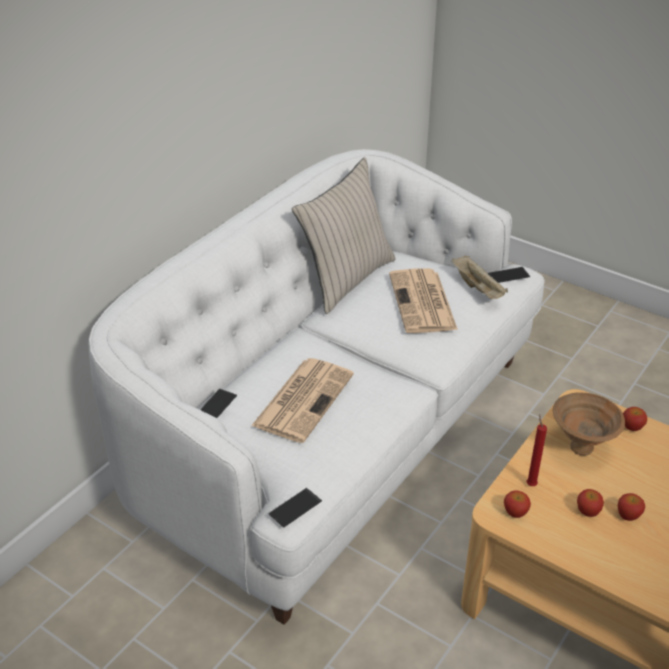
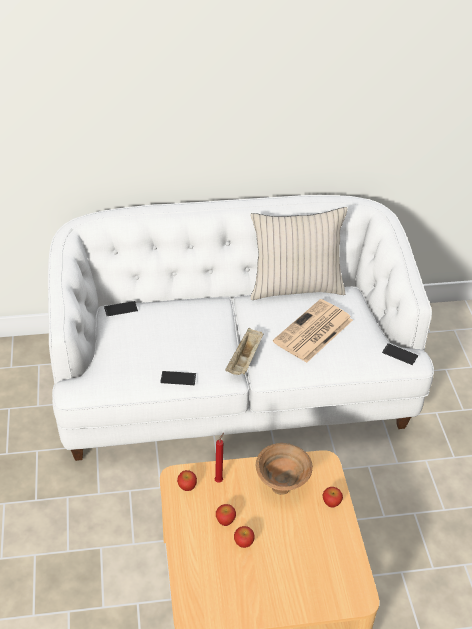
camera: 45 degrees right, 5 degrees up
newspaper [251,358,354,443] -> none
phone [268,488,322,528] -> phone moved to [160,371,196,385]
beige tray [451,256,508,299] -> beige tray moved to [225,328,263,375]

